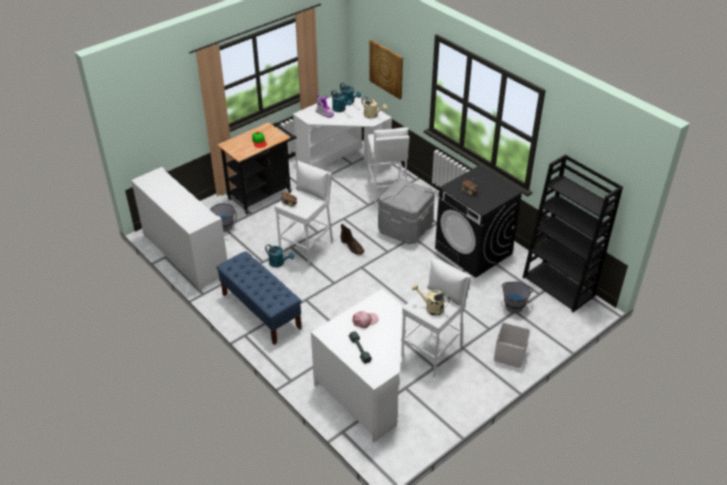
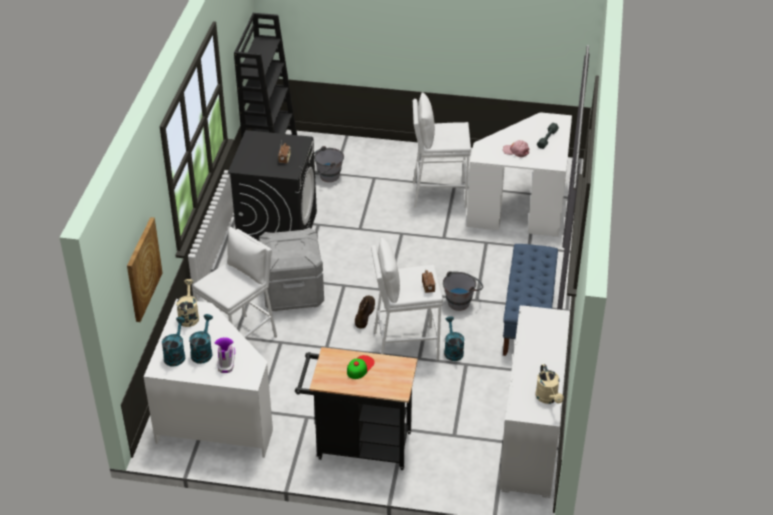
camera: 130 degrees left, 0 degrees up
grey bucket [210,203,237,232] -> grey bucket moved to [443,271,483,311]
beige watering can [412,284,450,316] -> beige watering can moved to [535,364,564,404]
white storage box [493,323,530,368] -> none

